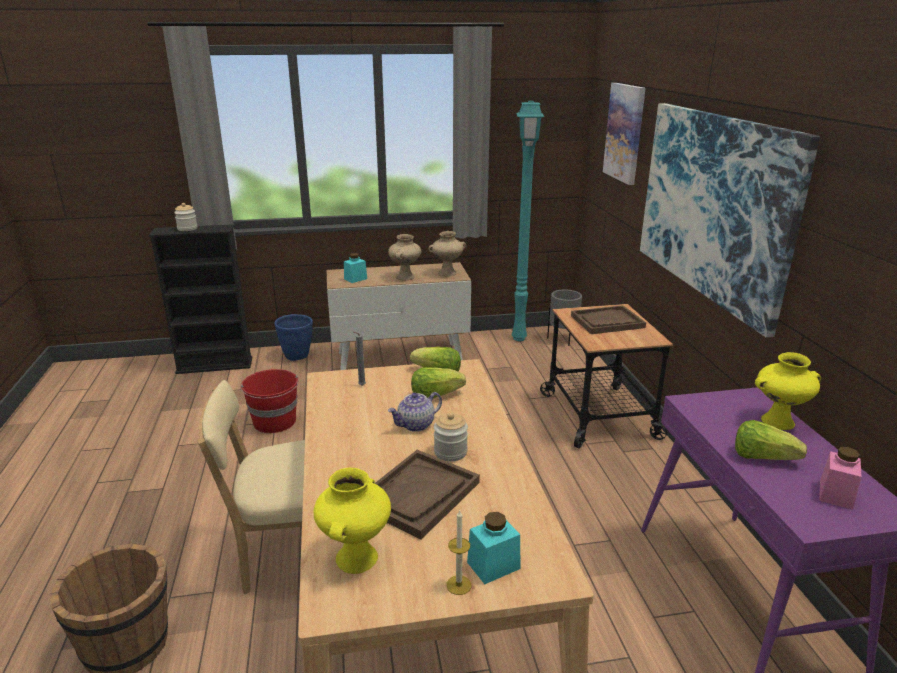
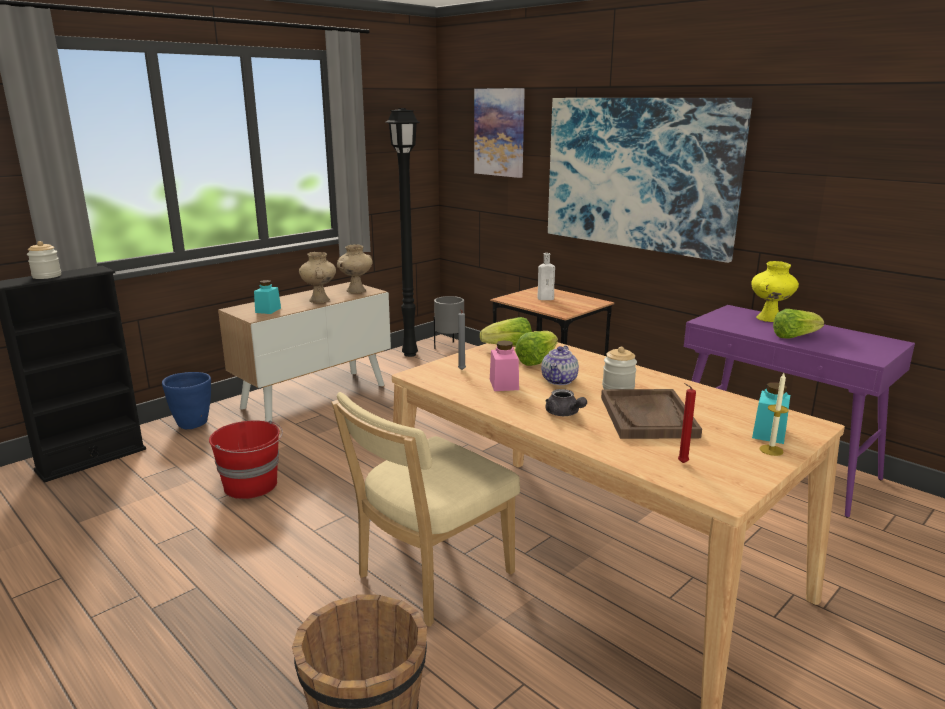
camera: 35 degrees left, 5 degrees down
yellow vase [313,468,391,574] -> red candle [678,383,696,463]
turquoise floor lamp [512,101,545,341] -> black floor lamp [386,108,420,357]
brown tray [571,305,646,334] -> white bottle [538,253,555,300]
pink jar [819,447,862,510] -> pink jar moved to [490,340,519,391]
none -> grey teapot [545,389,587,416]

